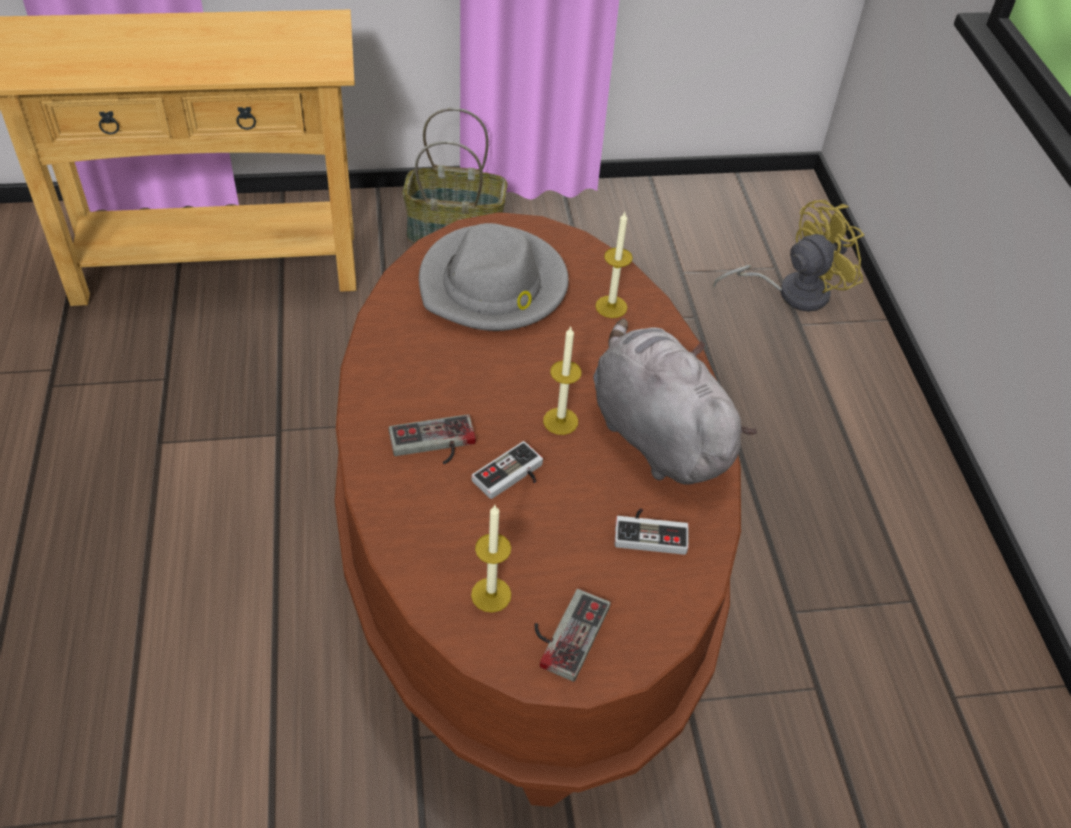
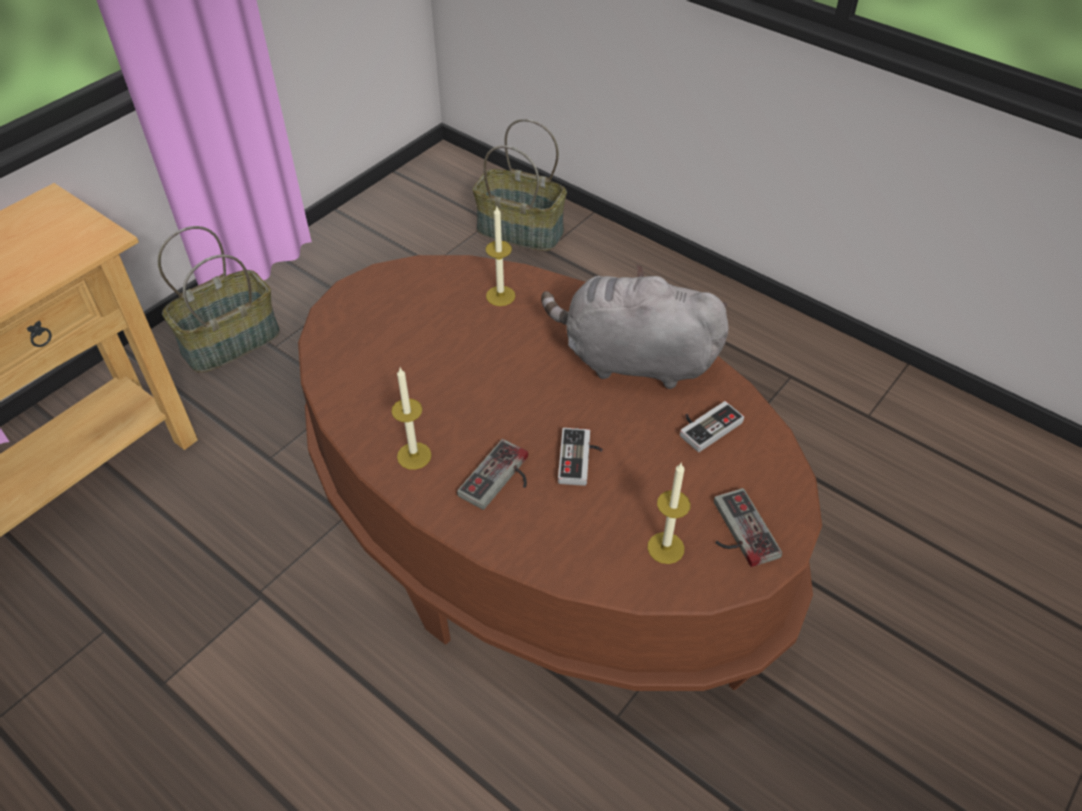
camera: 40 degrees left, 0 degrees up
grey hat [419,223,569,331] -> none
candle [543,326,582,435] -> candle moved to [391,368,432,470]
yellow fan [713,200,865,312] -> basket [473,119,567,251]

